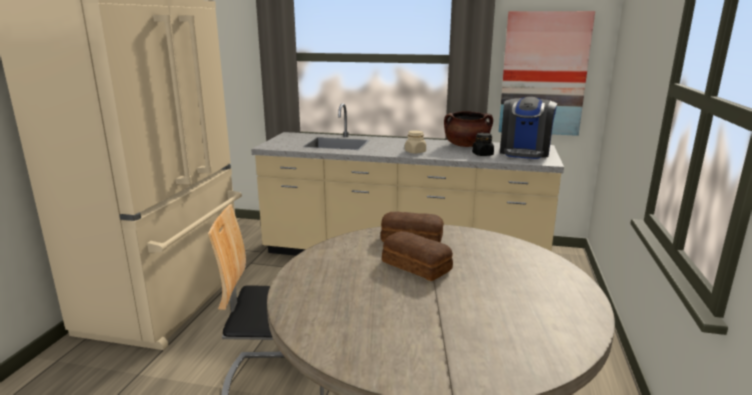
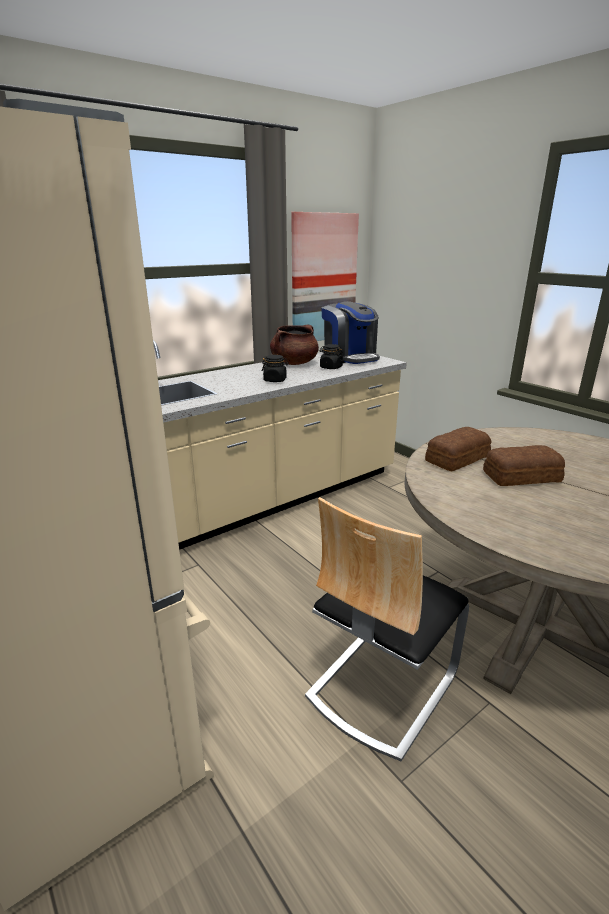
camera: 50 degrees left, 5 degrees up
beige jar [405,130,426,153] -> black jar [262,355,289,382]

